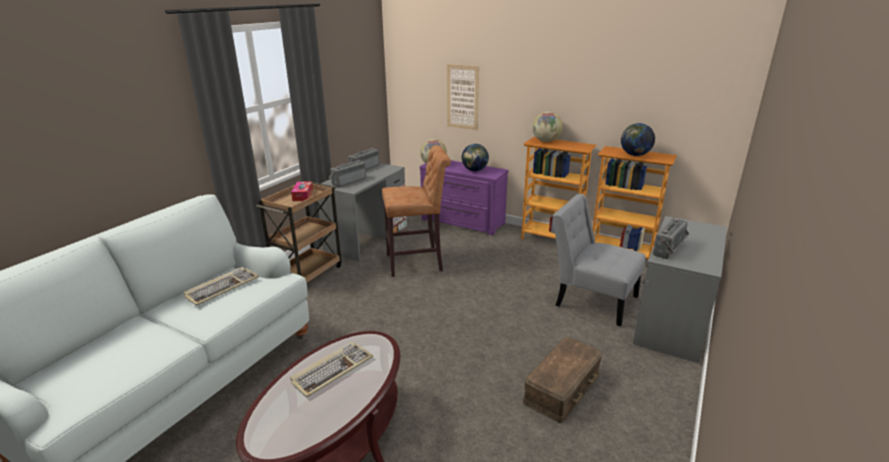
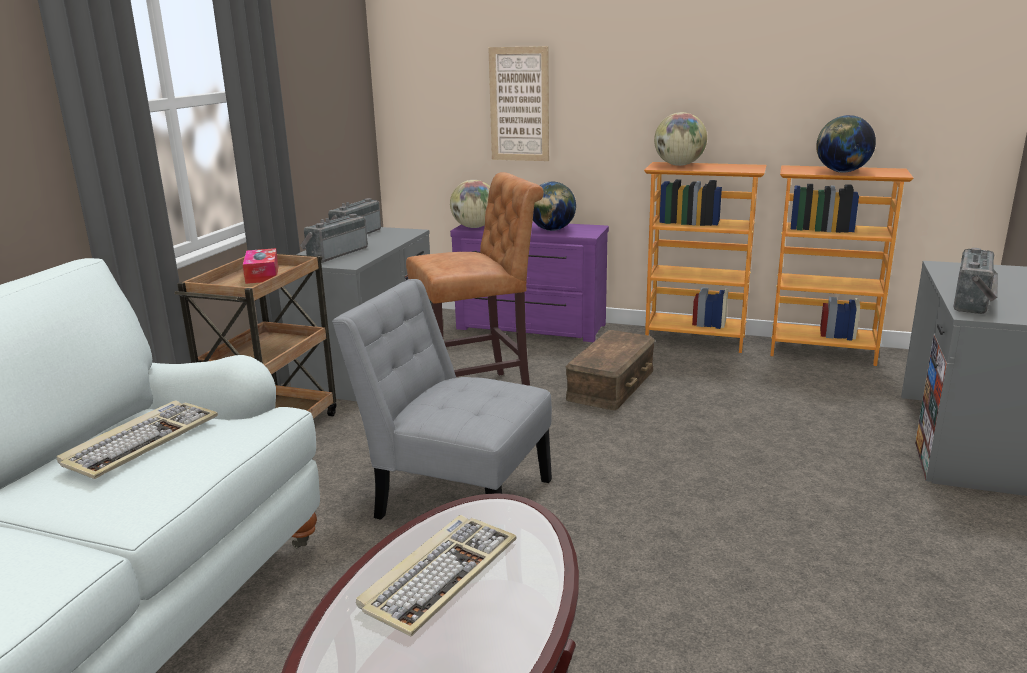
camera: 10 degrees left, 5 degrees down
brown storage box [523,337,602,423] -> brown storage box moved to [566,330,655,410]
grey chair [553,194,646,327] -> grey chair moved to [332,279,552,520]

